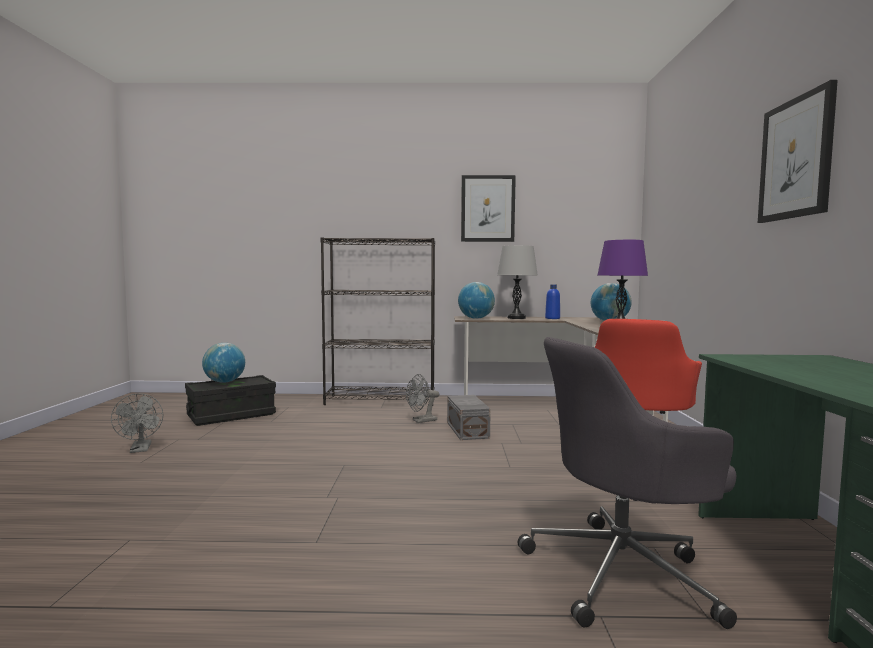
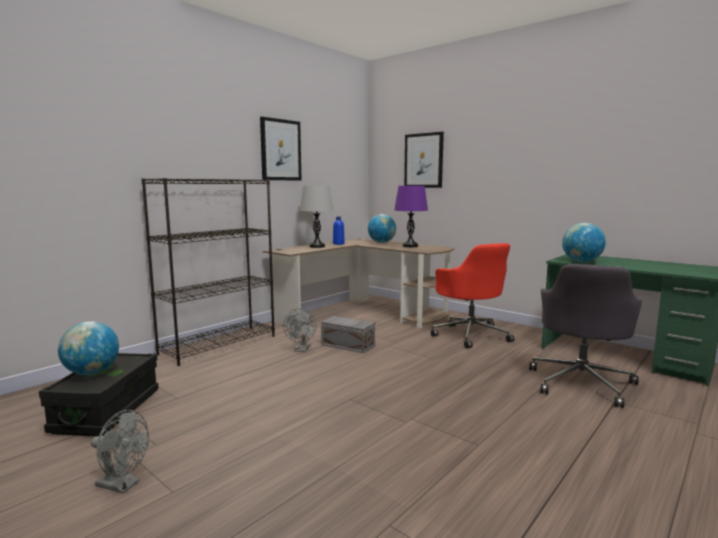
camera: 50 degrees left, 5 degrees up
globe [458,282,495,319] -> globe moved to [562,223,606,262]
picture [758,80,838,223] -> picture moved to [404,132,444,188]

